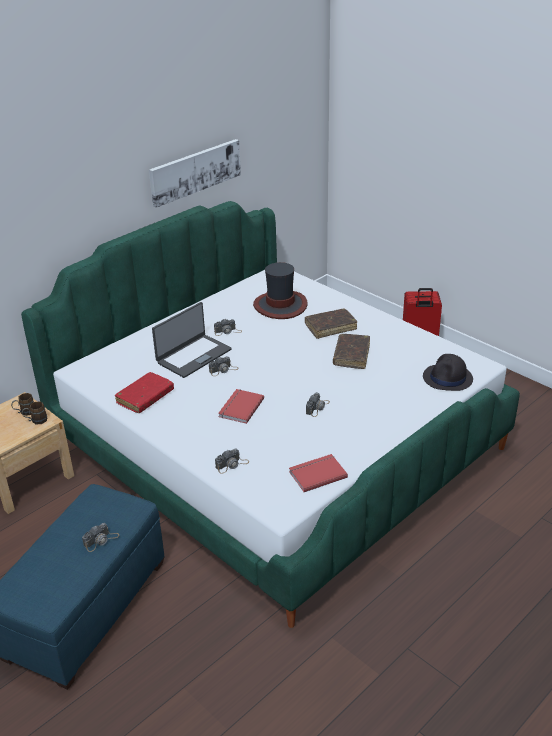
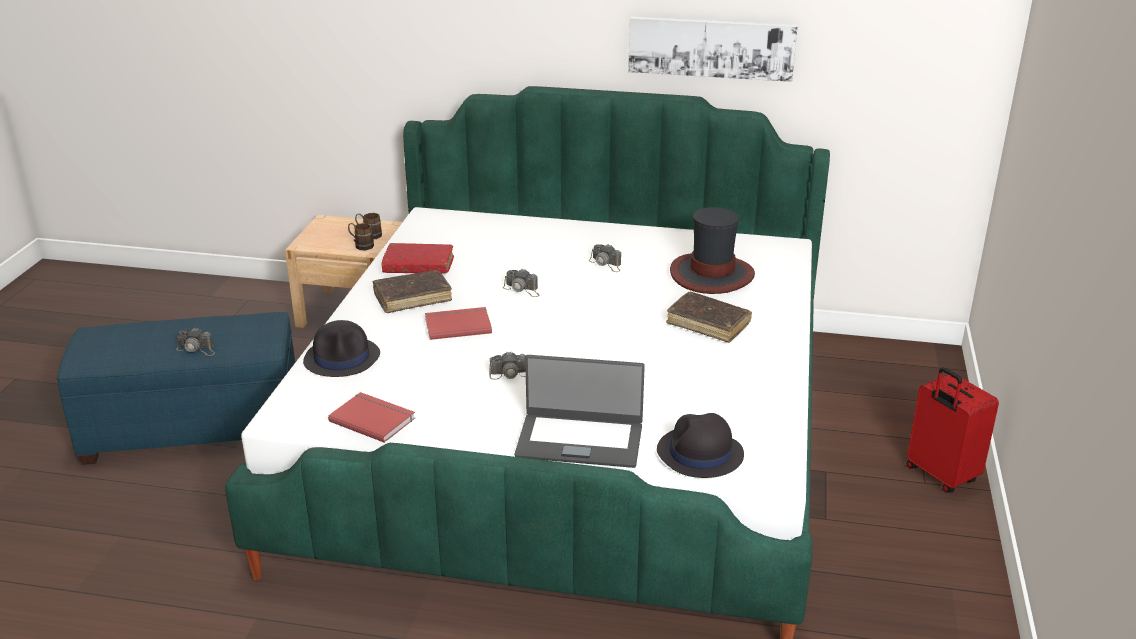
camera: 55 degrees right, 5 degrees down
laptop [152,302,232,378] -> laptop moved to [515,355,645,468]
camera [215,448,249,474] -> black hat [303,320,380,377]
brown book [333,334,370,369] -> brown book moved to [373,270,452,313]

